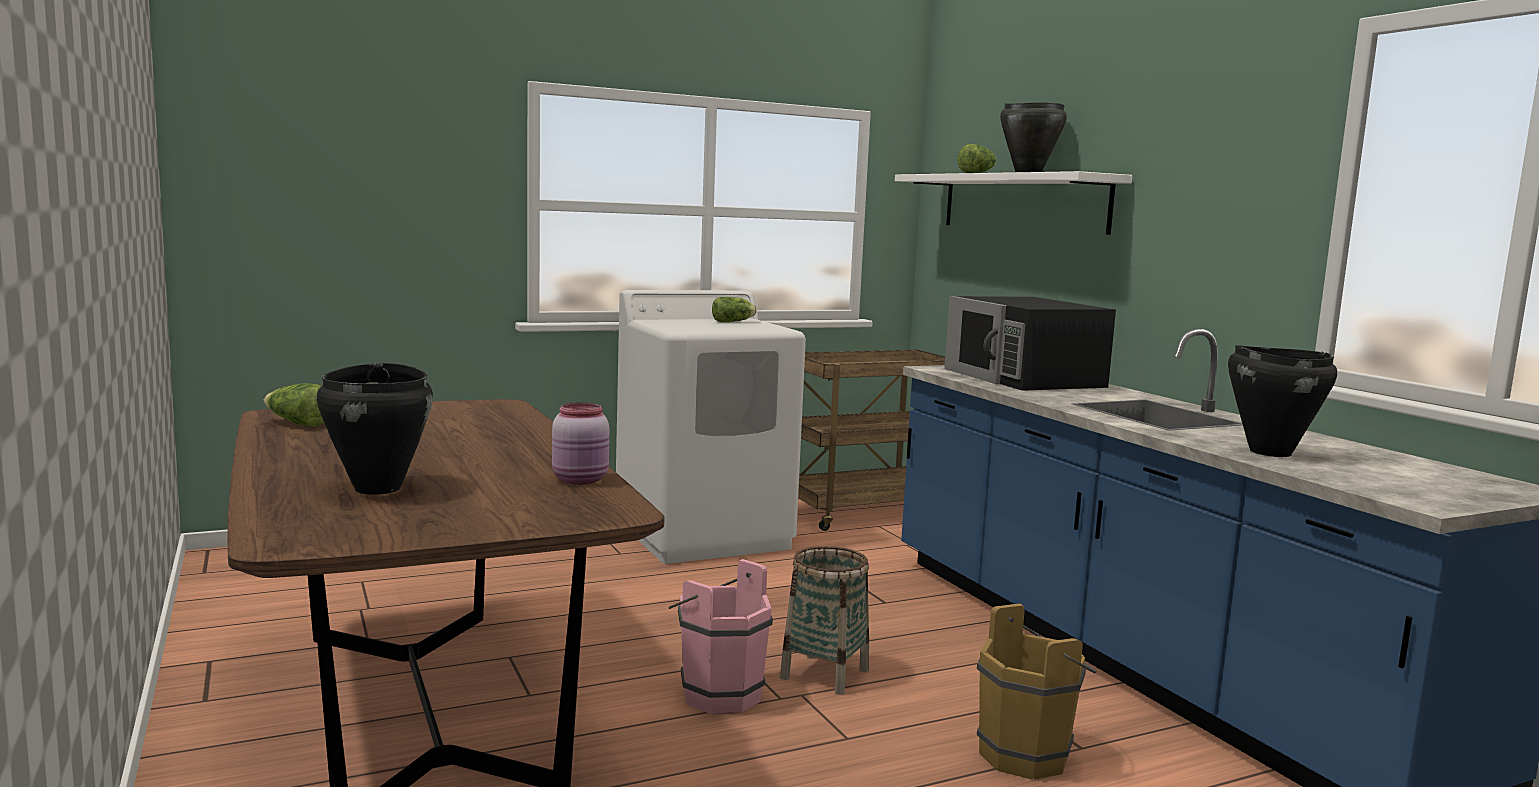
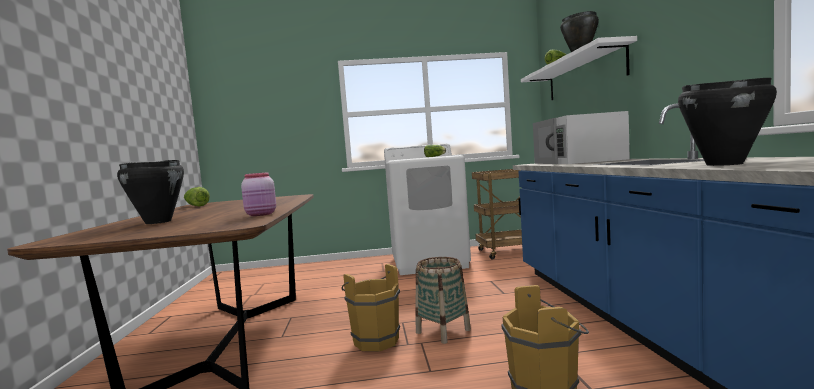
camera: 20 degrees right, 5 degrees down
pink bucket [668,559,773,714] -> brown bucket [341,264,400,352]
black microwave [944,296,1116,391] -> white microwave [533,111,630,164]

